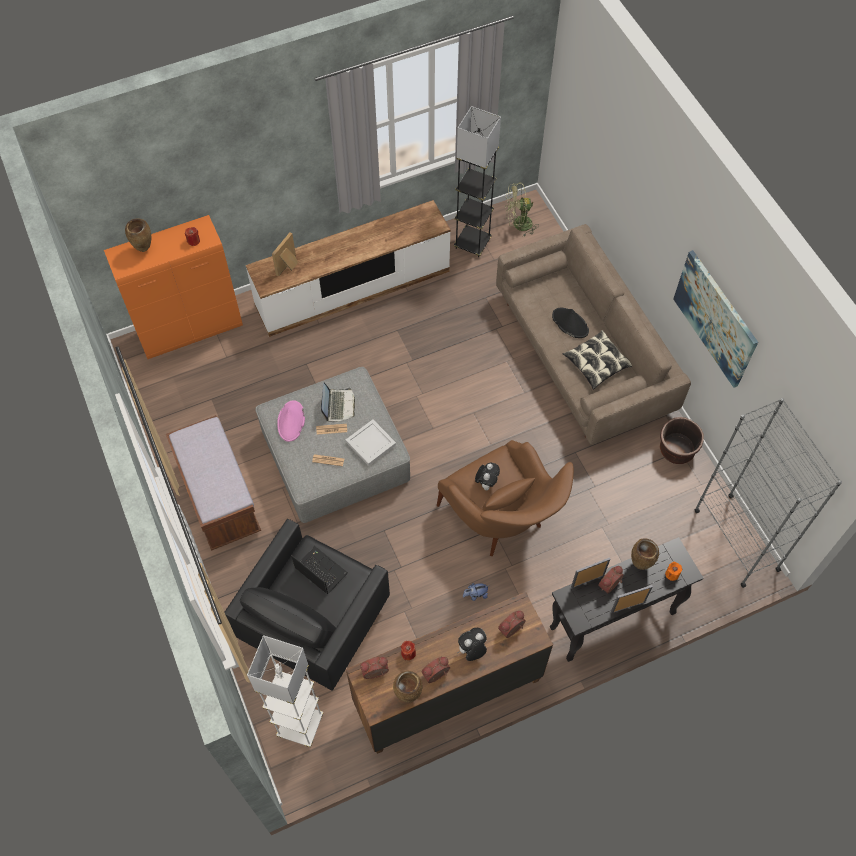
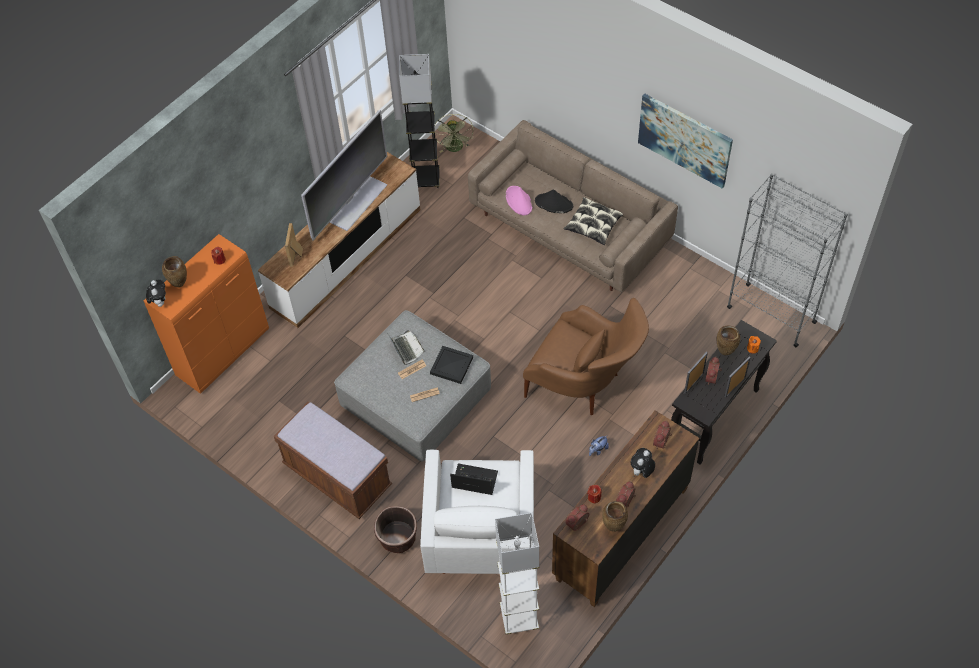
camera: 25 degrees left, 5 degrees down
black armchair [225,519,390,691] -> white armchair [420,450,534,574]
pink hat [277,400,305,442] -> pink hat moved to [506,186,532,215]
white tray [346,420,396,466] -> black tray [430,346,473,384]
plush toy [475,463,500,490] -> plush toy moved to [146,280,166,307]
green fan [505,182,538,236] -> green fan turned 60 degrees counterclockwise [433,114,474,153]
brown planter [660,417,704,464] -> brown planter moved to [374,506,417,553]
none -> television [301,110,387,240]

